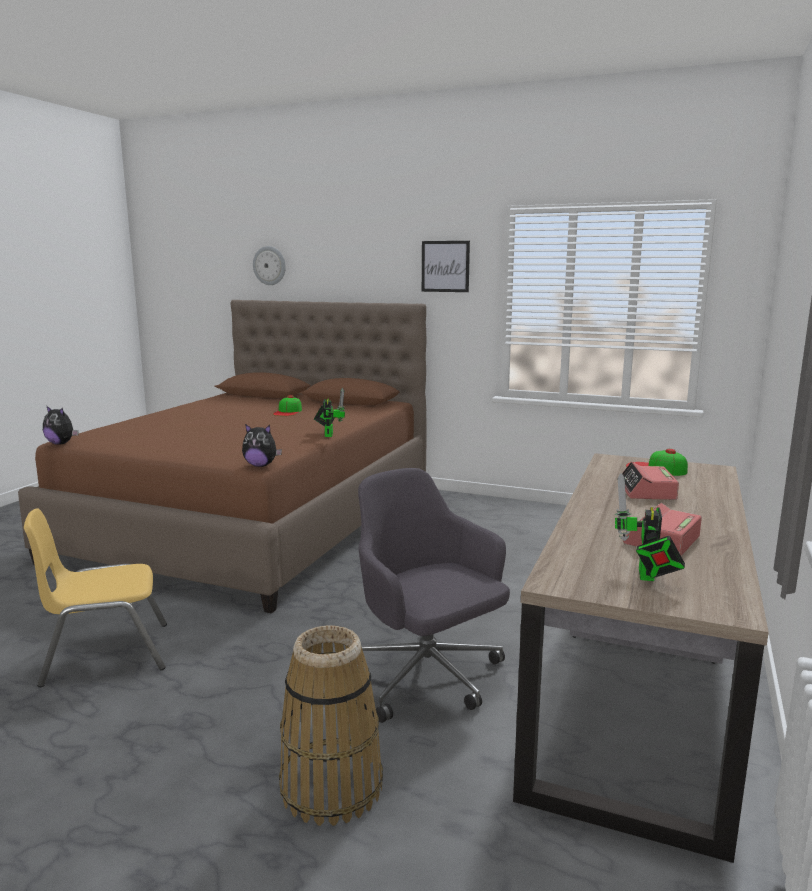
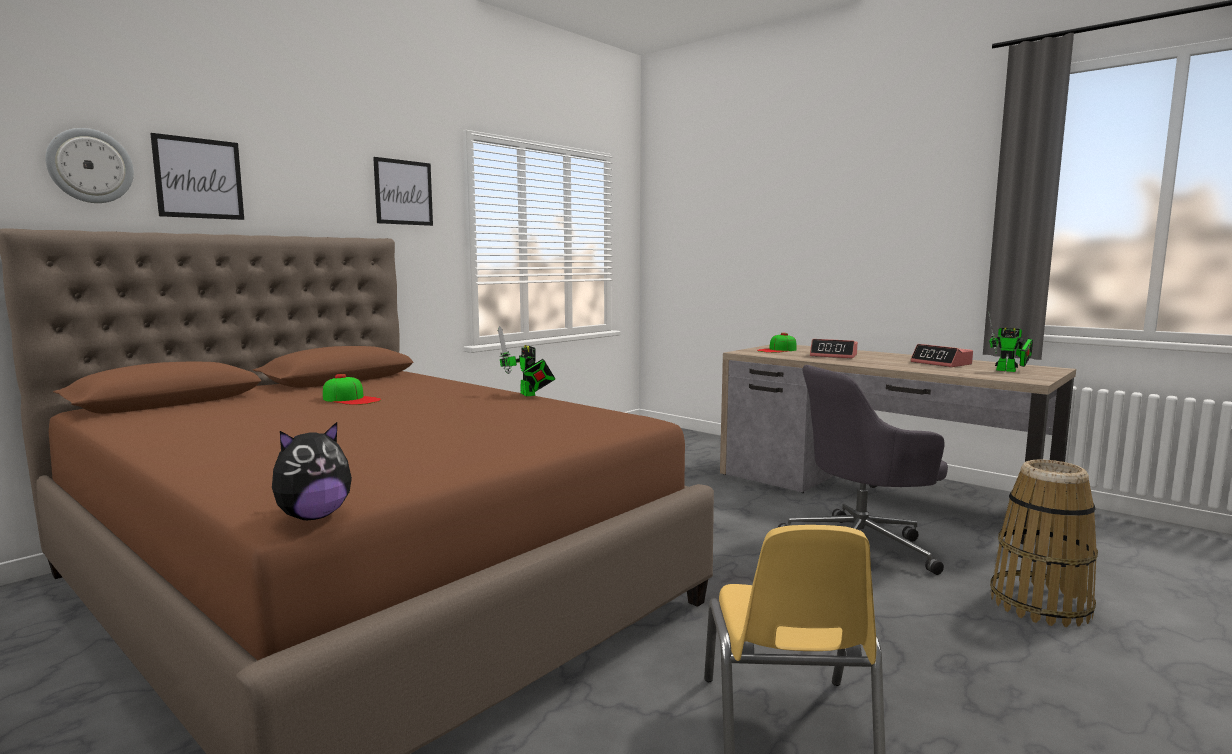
camera: 70 degrees left, 5 degrees down
plush toy [242,424,282,467] -> none
toy robot [314,388,345,437] -> toy robot turned 135 degrees counterclockwise [498,326,555,396]
none -> picture [150,133,244,220]

